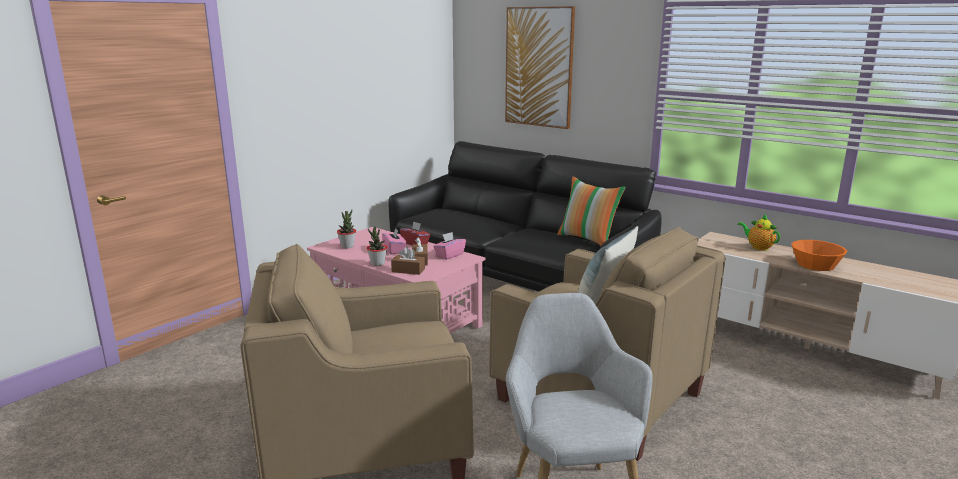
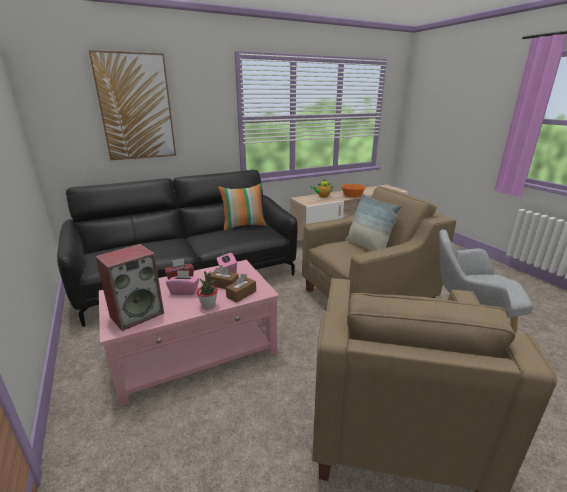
camera: 65 degrees left, 5 degrees up
potted plant [337,210,356,248] -> speaker [95,244,164,331]

